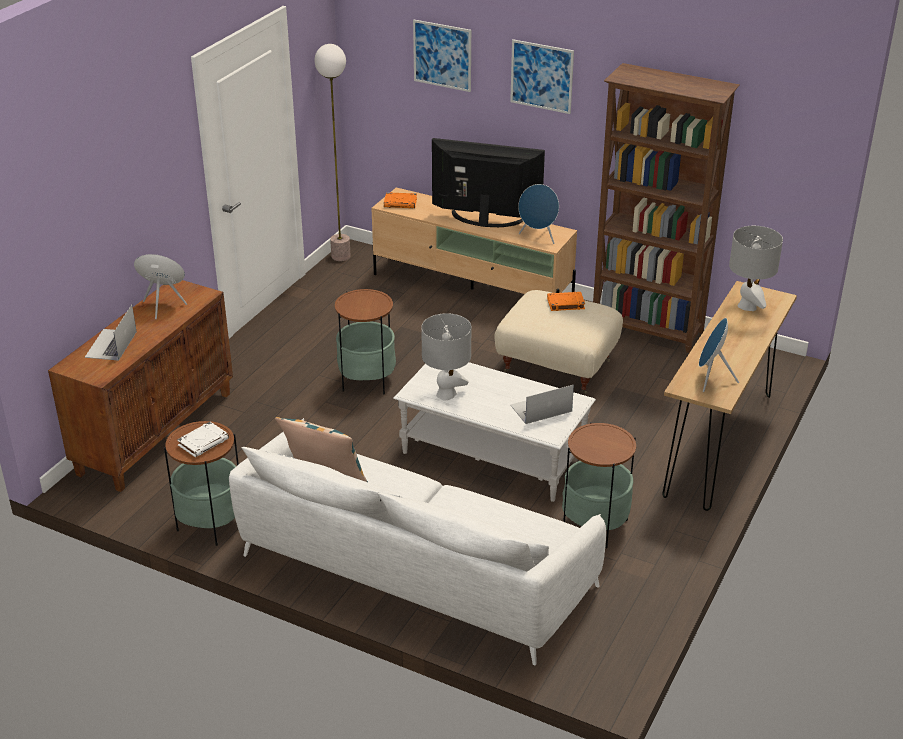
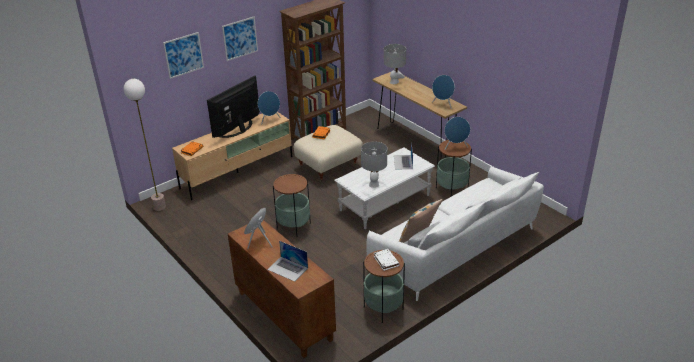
camera: 65 degrees left, 0 degrees up
none -> blue speaker [444,117,470,150]

